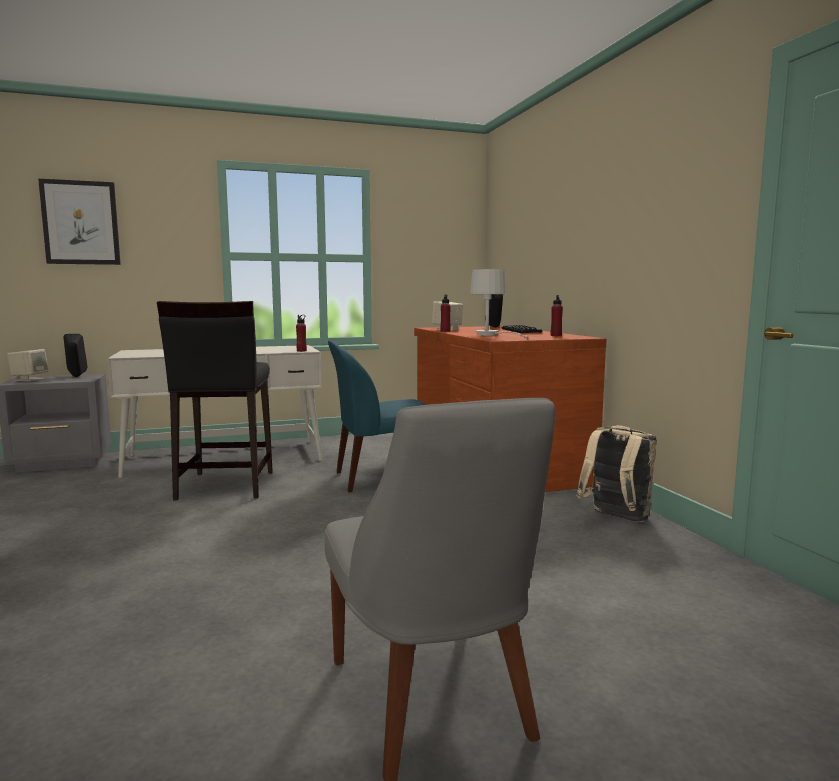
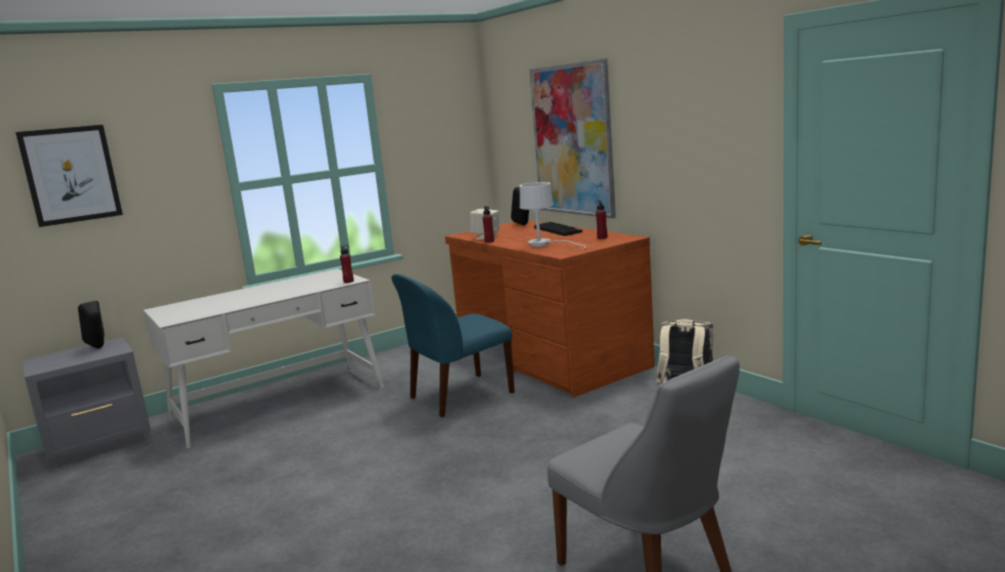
camera: 15 degrees left, 5 degrees up
beige speaker [7,349,49,381] -> none
black stool [157,301,273,500] -> none
none -> picture [529,59,616,218]

